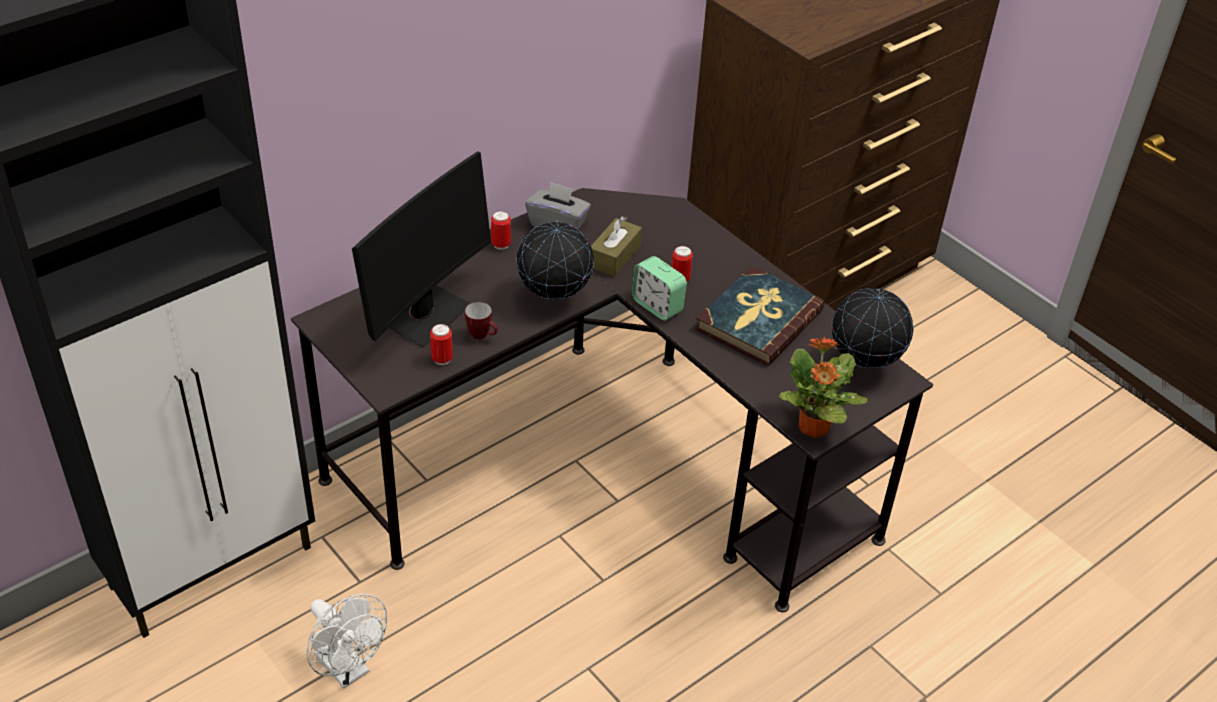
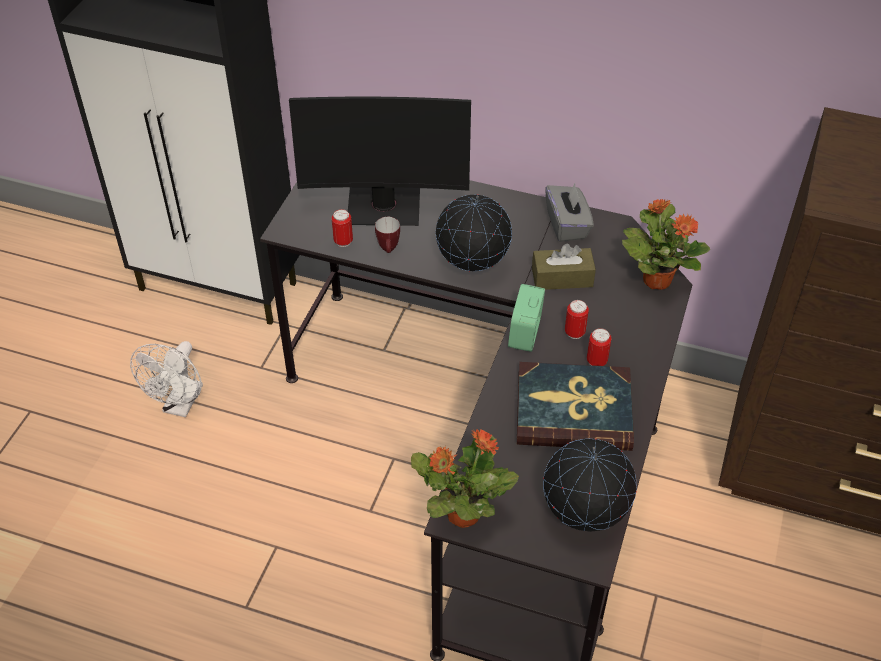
camera: 60 degrees right, 5 degrees up
can [491,211,511,250] -> can moved to [587,328,611,366]
none -> potted plant [622,199,710,290]

